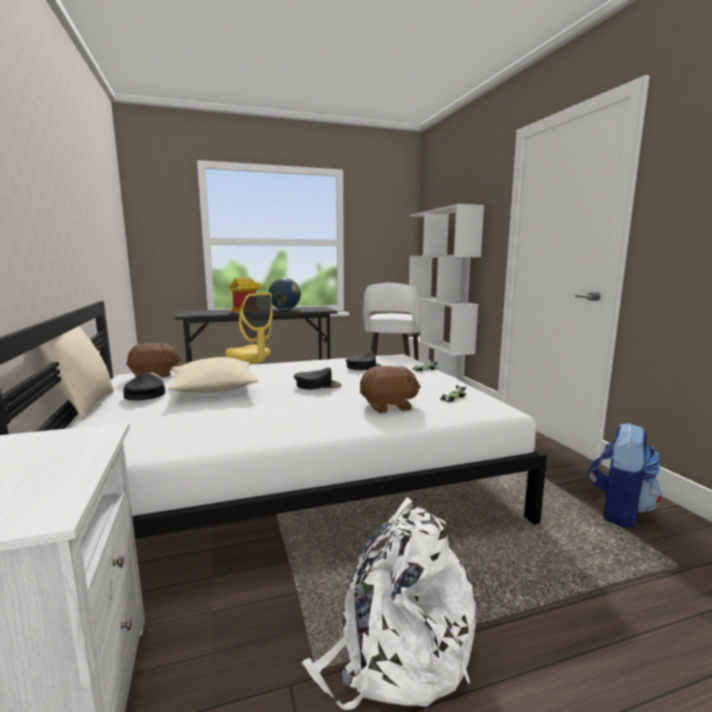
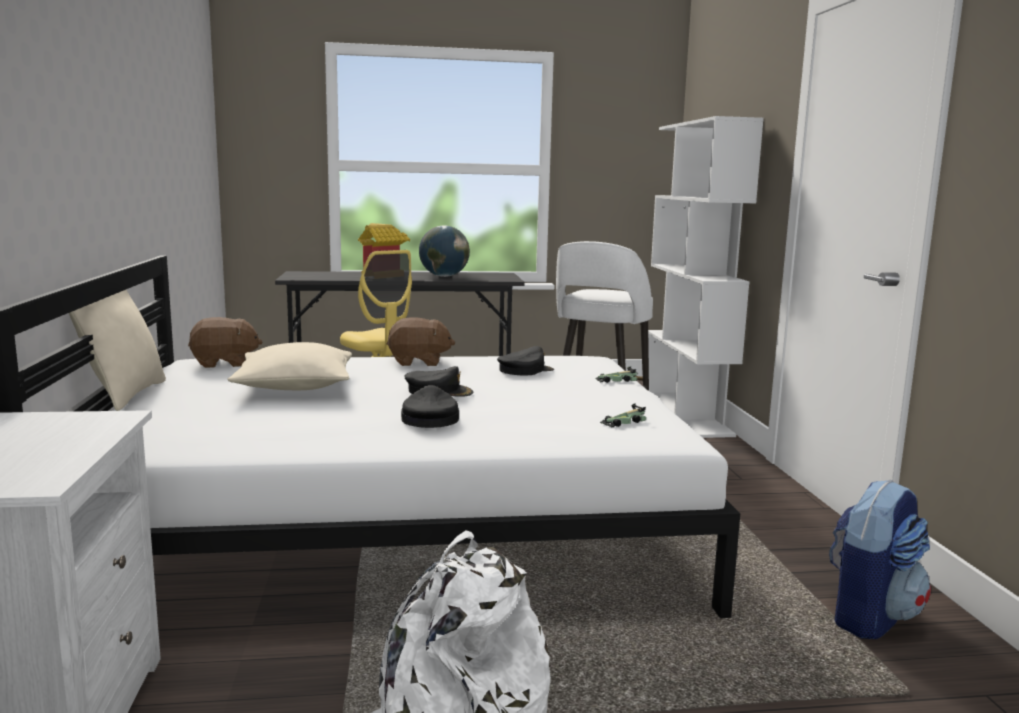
camera: 10 degrees right, 0 degrees up
black cap [123,373,165,401] -> black cap moved to [401,385,459,428]
brown plush toy [360,366,421,413] -> brown plush toy moved to [387,317,455,366]

